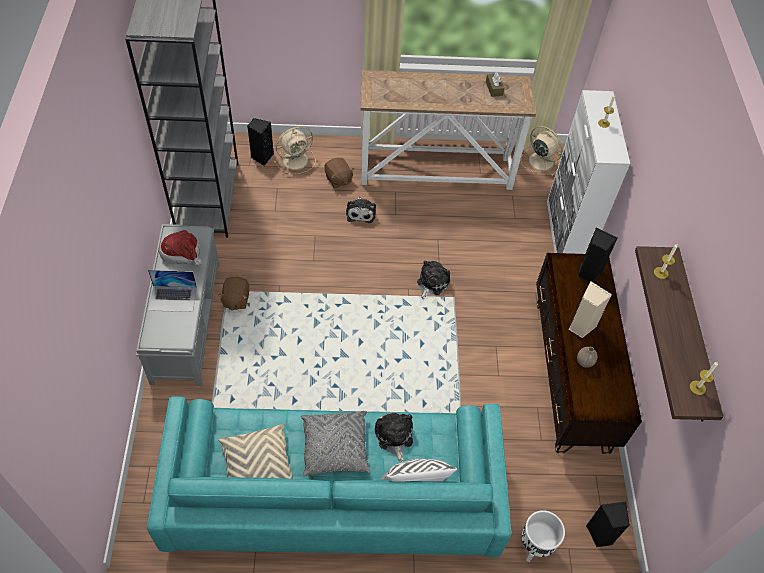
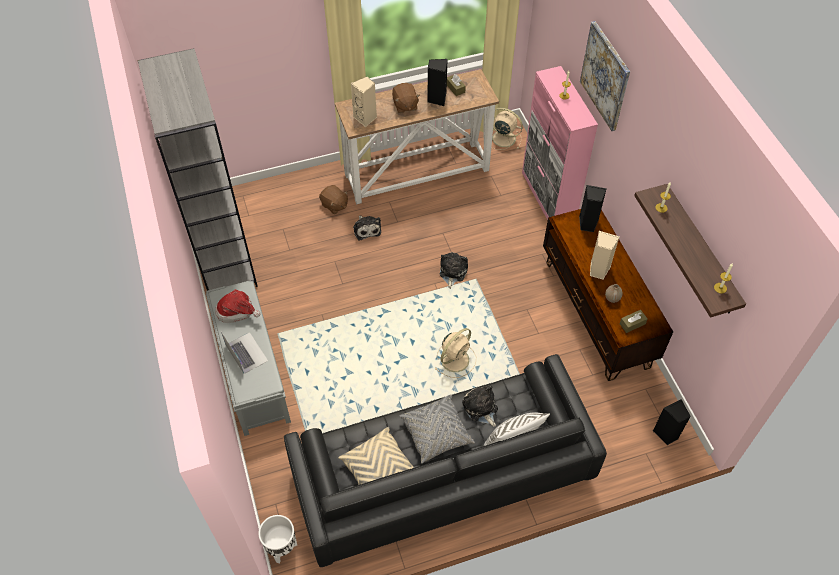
camera: 15 degrees left, 0 degrees up
turquoise sofa [147,396,511,557] -> black sofa [284,354,607,567]
laptop [148,270,197,312] -> laptop turned 105 degrees counterclockwise [221,332,268,374]
brown plush toy [218,277,249,311] -> brown plush toy moved to [392,83,420,113]
black speaker [247,118,274,166] -> black speaker moved to [427,59,448,106]
beige fan [274,126,316,174] -> beige fan moved to [434,328,476,378]
white planter [522,510,565,562] -> white planter moved to [258,515,297,563]
white cabinet [547,90,630,254] -> pink cabinet [522,66,598,220]
none -> beige speaker [351,77,377,127]
none -> picture [580,21,630,131]
none -> brown tissue box [620,310,648,333]

